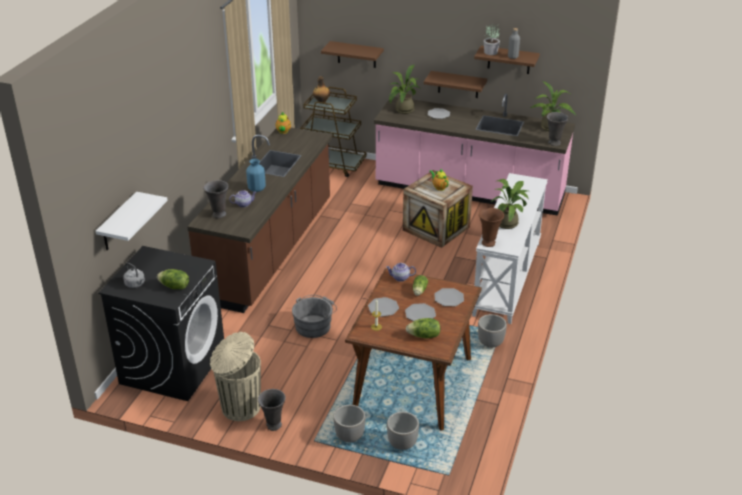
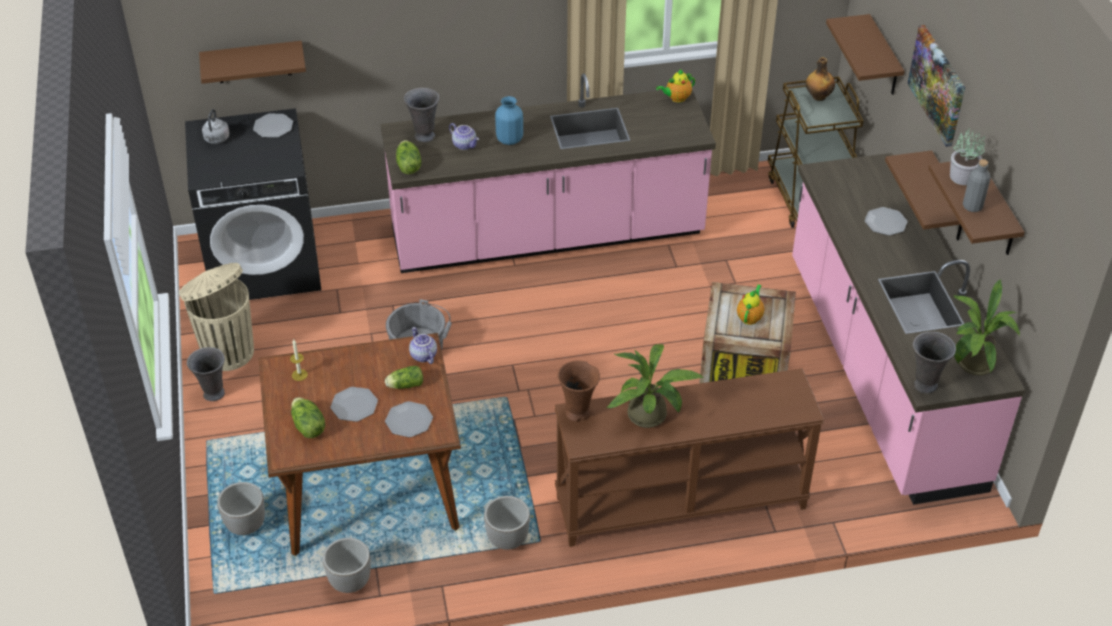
camera: 60 degrees right, 10 degrees up
white shelf [96,192,168,250] -> brown shelf [199,41,306,84]
lettuce [157,269,189,289] -> lettuce moved to [396,140,421,174]
brown counter [187,128,332,313] -> pink counter [380,73,716,273]
planter [333,405,366,442] -> planter moved to [323,538,371,593]
plate [368,297,399,317] -> plate moved to [253,114,293,138]
potted plant [389,64,420,114] -> none
white console table [472,173,548,324] -> brown console table [555,368,824,547]
none -> picture [908,25,965,147]

